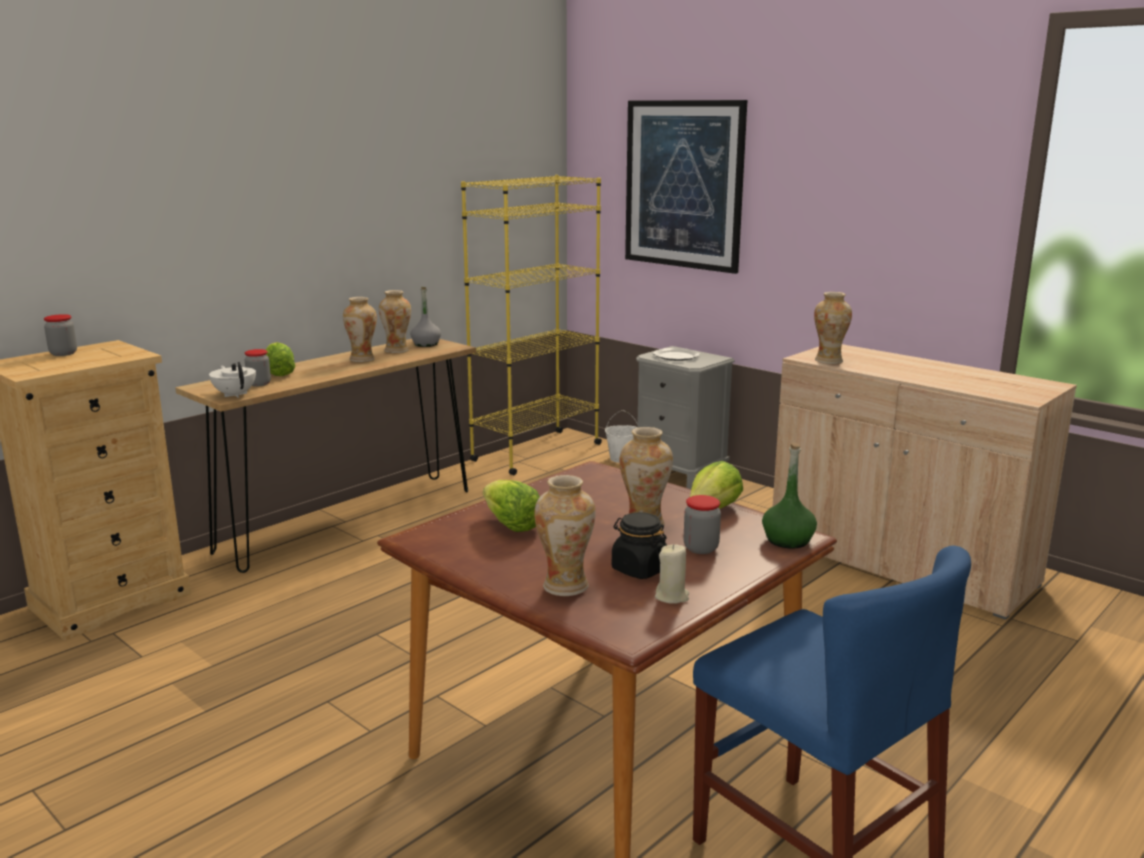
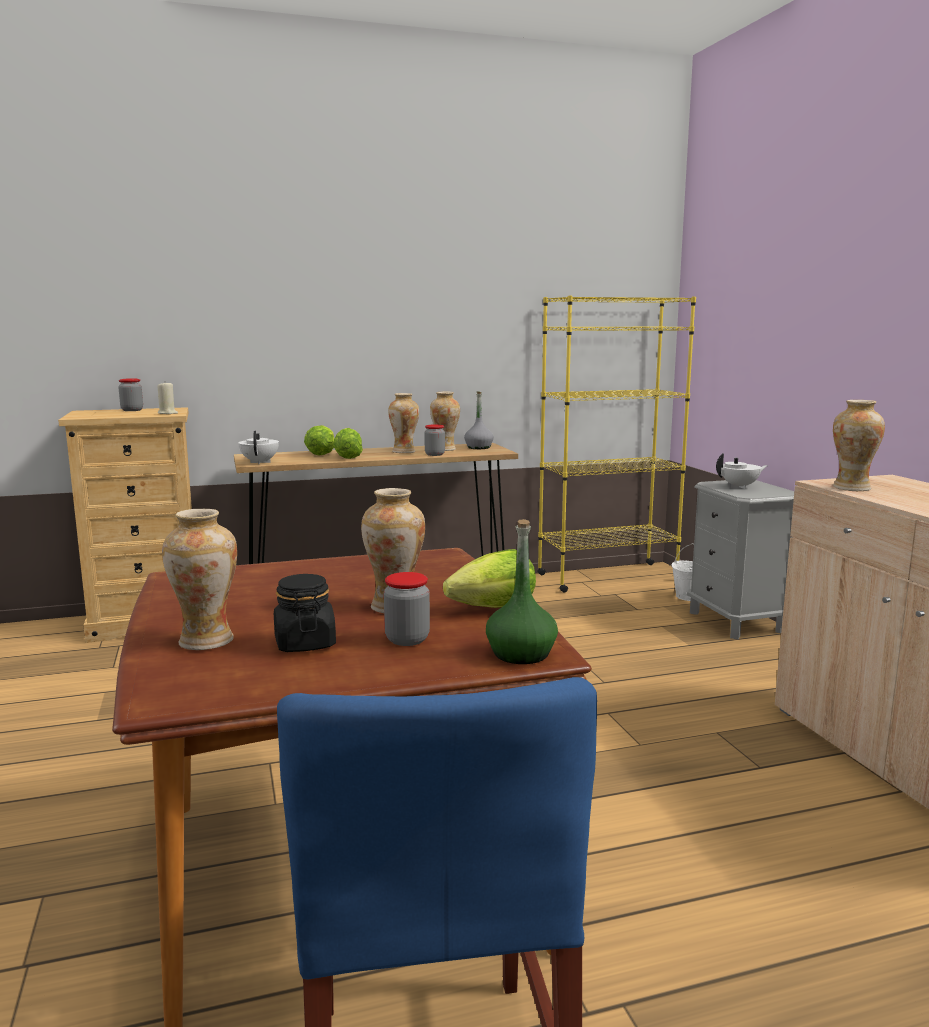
camera: 30 degrees right, 5 degrees down
jar [245,349,271,386] -> jar moved to [424,424,445,456]
lettuce [483,480,540,532] -> lettuce moved to [333,428,363,459]
picture [625,100,747,274] -> none
plate [653,348,700,361] -> white teapot [716,453,768,489]
beige candle [655,544,689,604] -> beige candle moved to [157,383,178,414]

